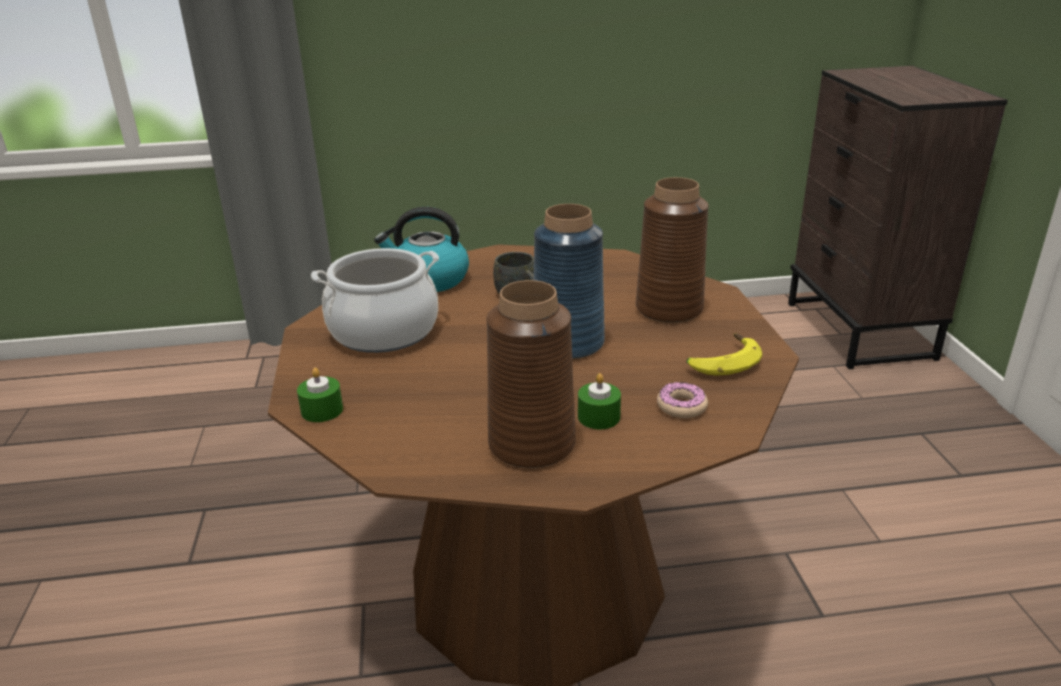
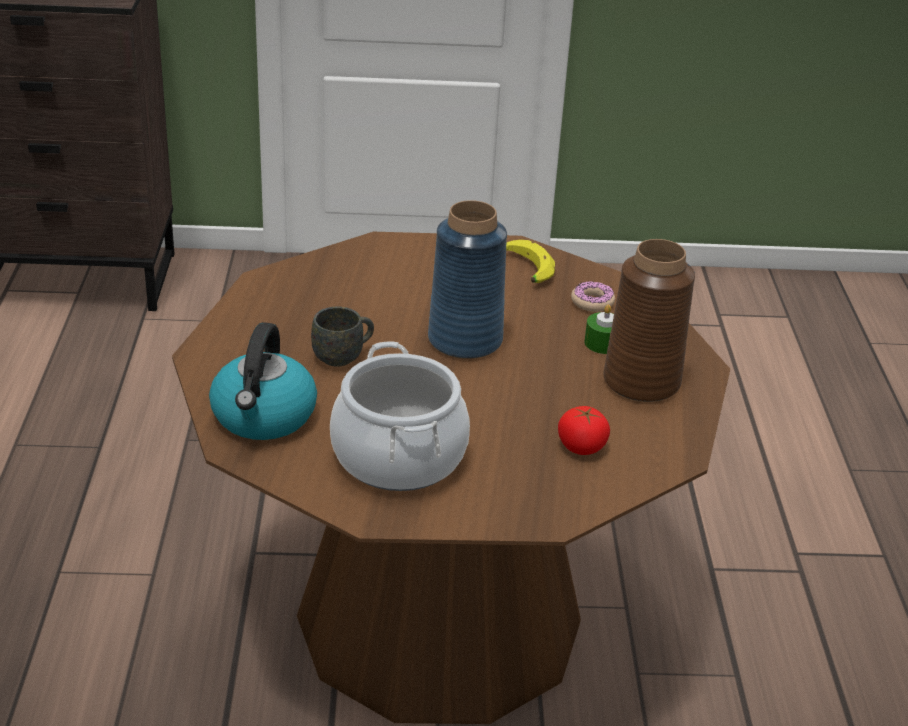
camera: 85 degrees left, 5 degrees up
green candle [297,368,343,422] -> none
brown vase [636,177,709,323] -> none
none -> tomato [558,406,610,455]

